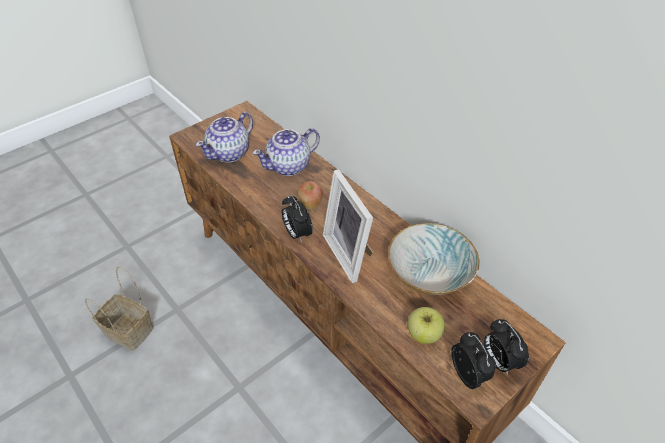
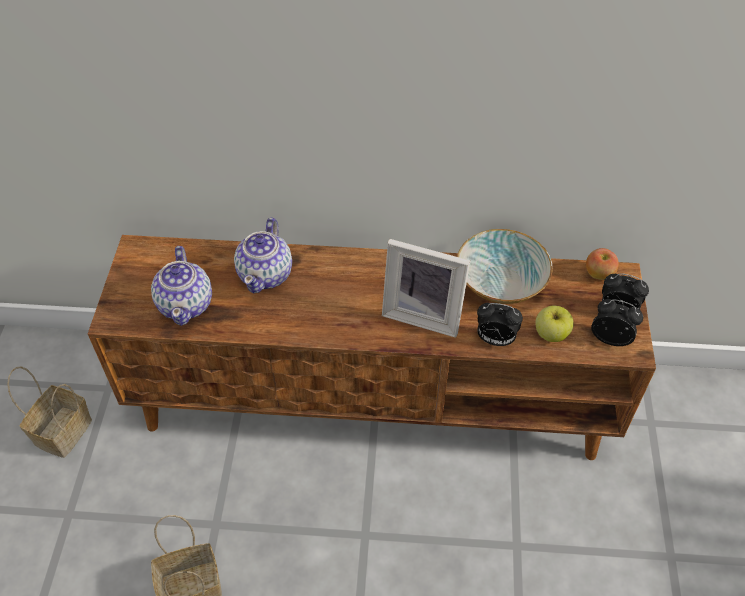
camera: 45 degrees left, 5 degrees up
alarm clock [281,195,313,243] -> alarm clock moved to [477,303,523,346]
apple [297,181,323,209] -> apple moved to [586,248,619,280]
none -> basket [7,366,92,458]

